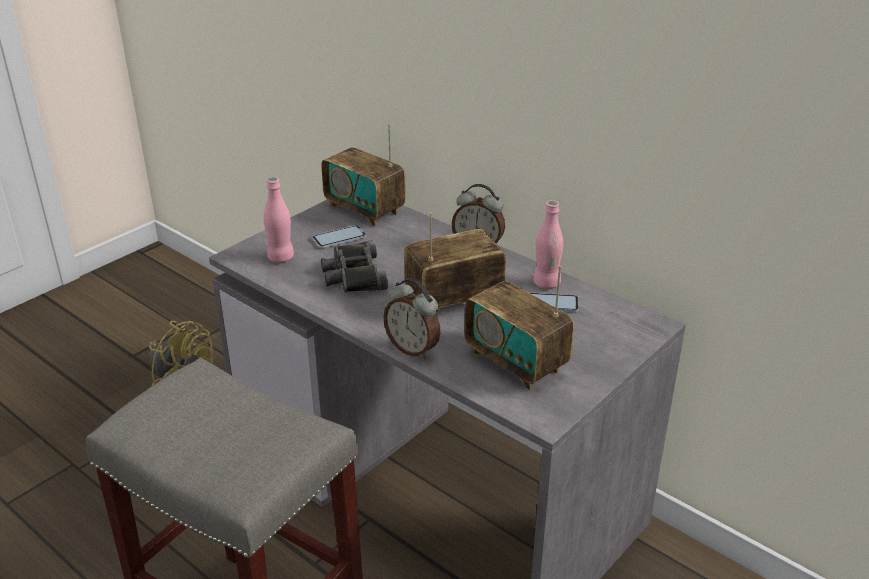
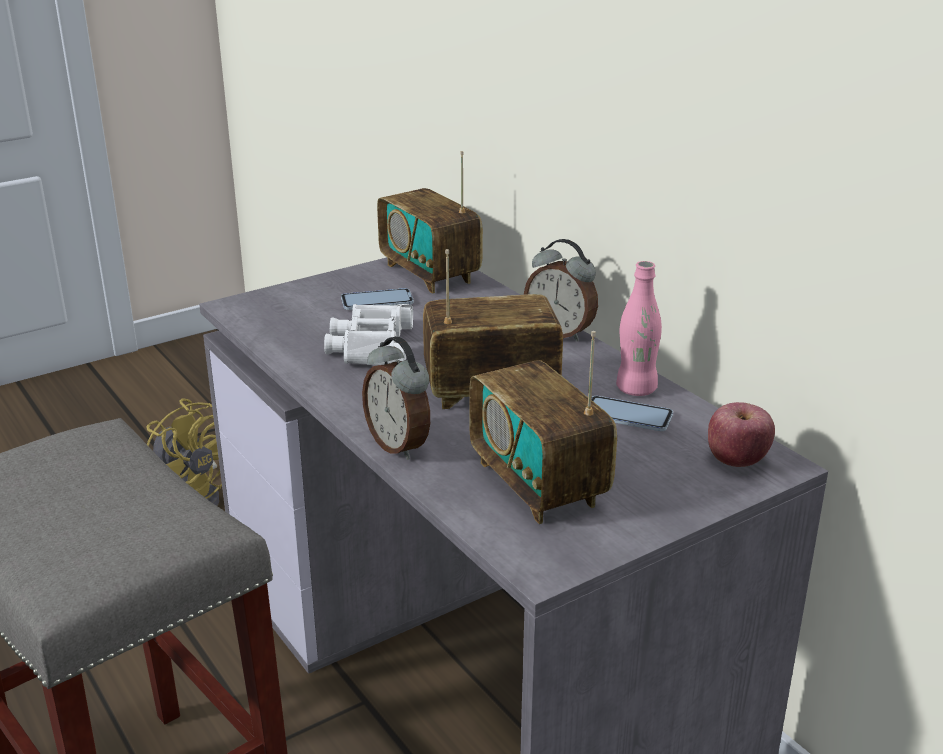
camera: 15 degrees right, 5 degrees down
pink bottle [263,177,294,263] -> none
black binoculars [321,240,388,292] -> white binoculars [324,304,413,366]
none -> apple [708,402,775,467]

